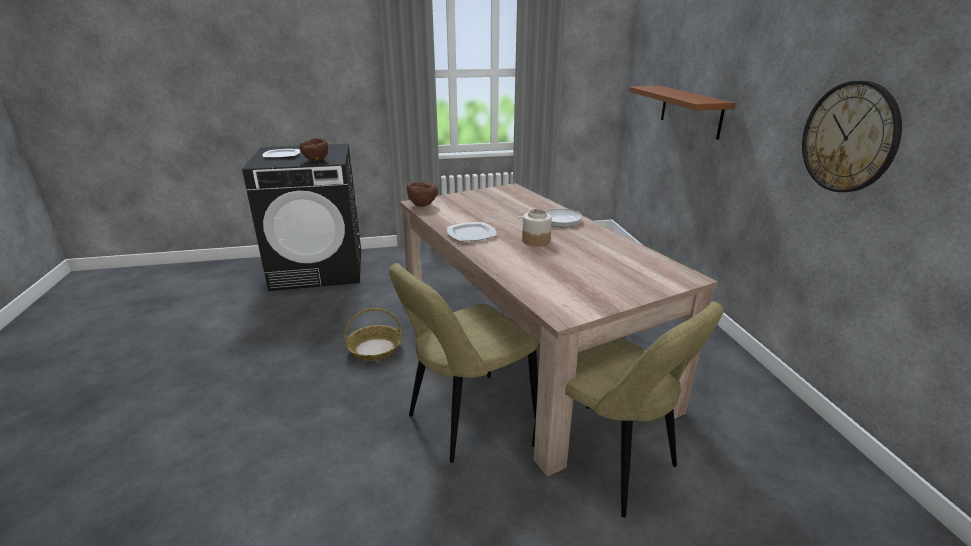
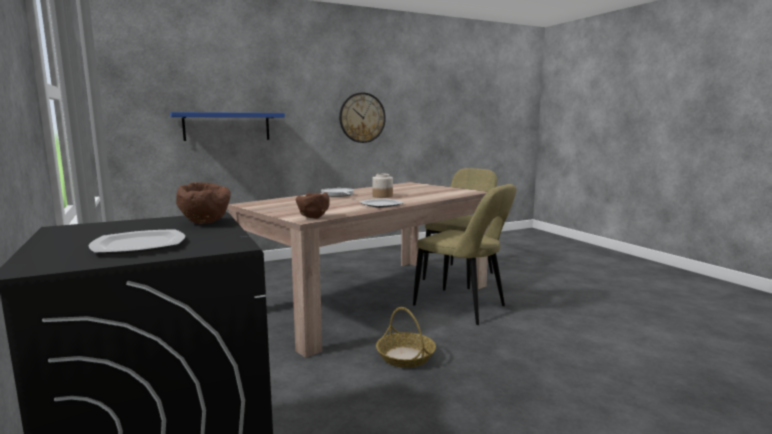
camera: 105 degrees left, 15 degrees down
brown shelf [629,86,735,140] -> blue shelf [170,112,285,141]

